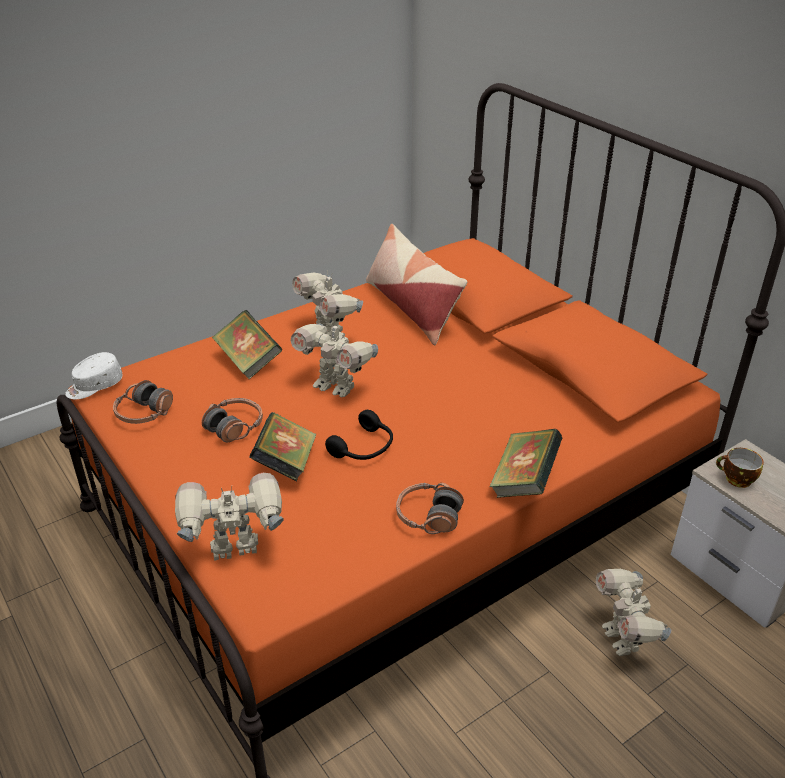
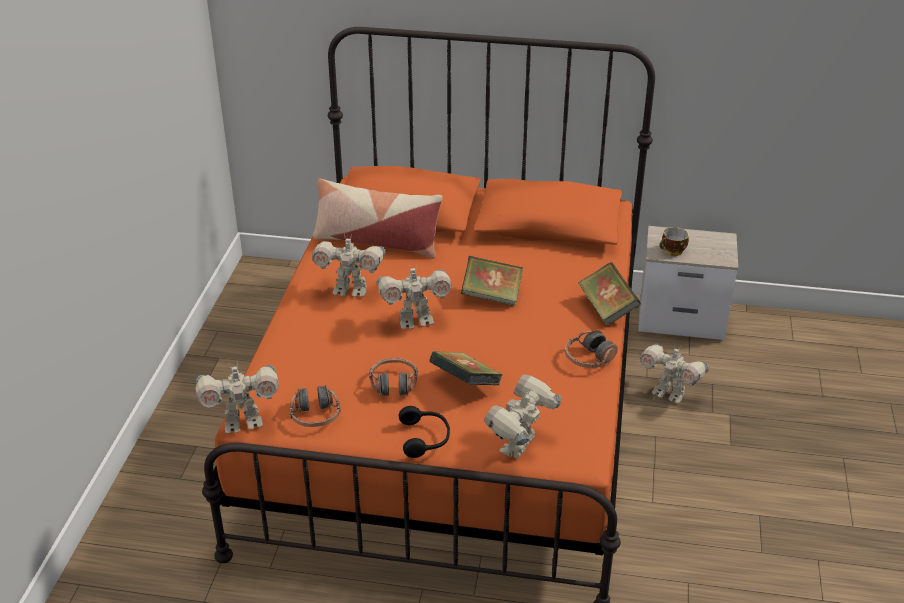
camera: 45 degrees left, 0 degrees up
white cap [65,352,122,399] -> toy robot [196,363,278,434]
book [212,310,282,380] -> book moved to [461,256,523,306]
black headphones [325,410,393,460] -> black headphones moved to [399,406,450,458]

